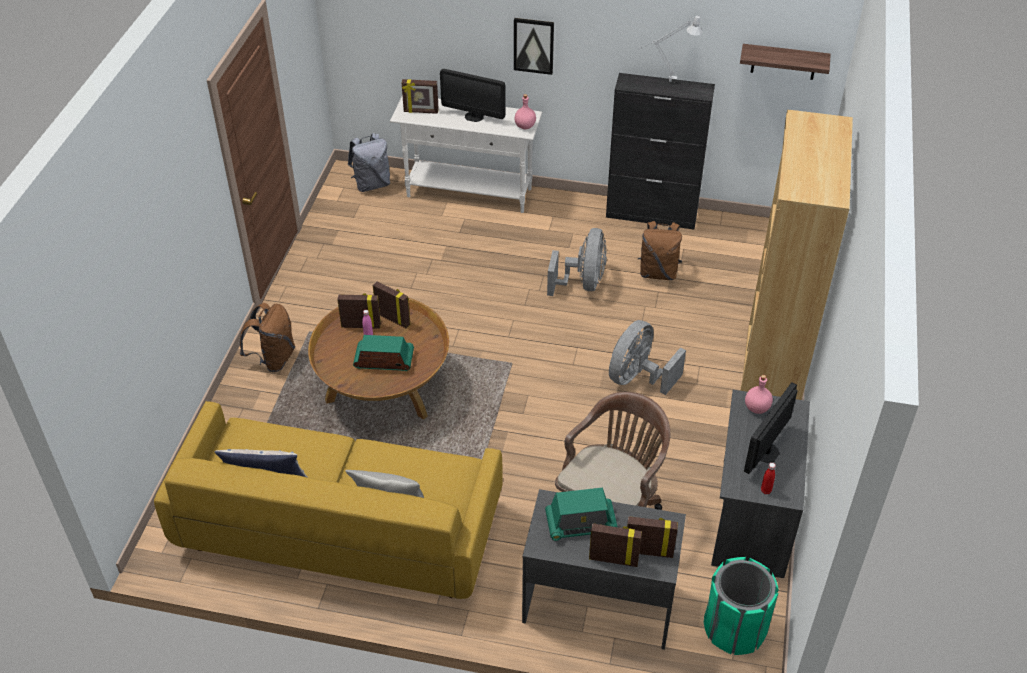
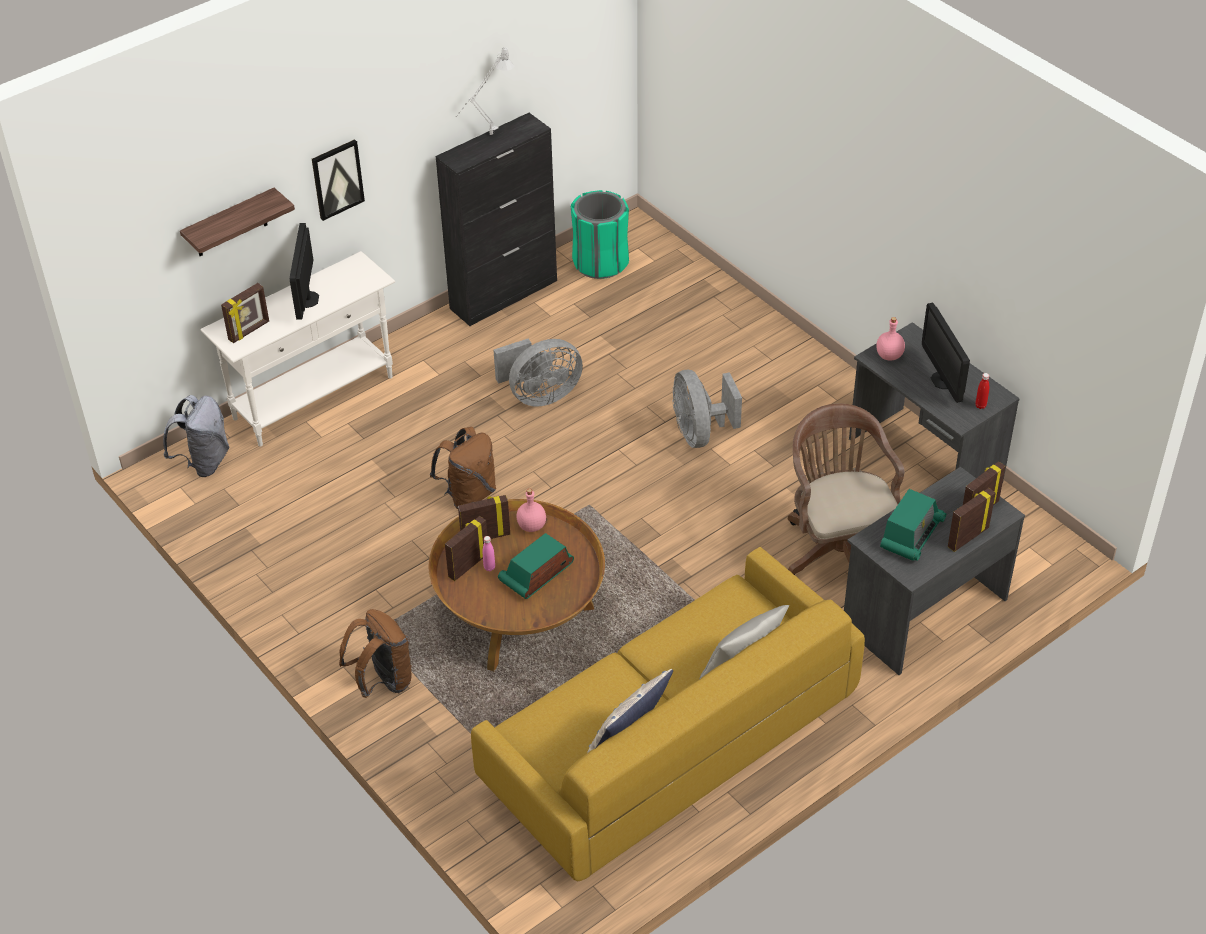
camera: 50 degrees left, 0 degrees up
monitor [440,69,506,122] -> monitor turned 120 degrees clockwise [290,223,319,320]
pink bottle [514,94,536,129] -> pink bottle moved to [517,489,546,532]
grey fan [547,228,607,296] -> grey fan turned 105 degrees clockwise [494,338,583,406]
brown backpack [638,221,682,280] -> brown backpack moved to [430,427,496,509]
green trash can [704,557,778,655] -> green trash can moved to [571,190,629,279]
shelf [740,44,831,80] -> shelf moved to [180,188,295,256]
brown bookcase [740,110,853,400] -> none

